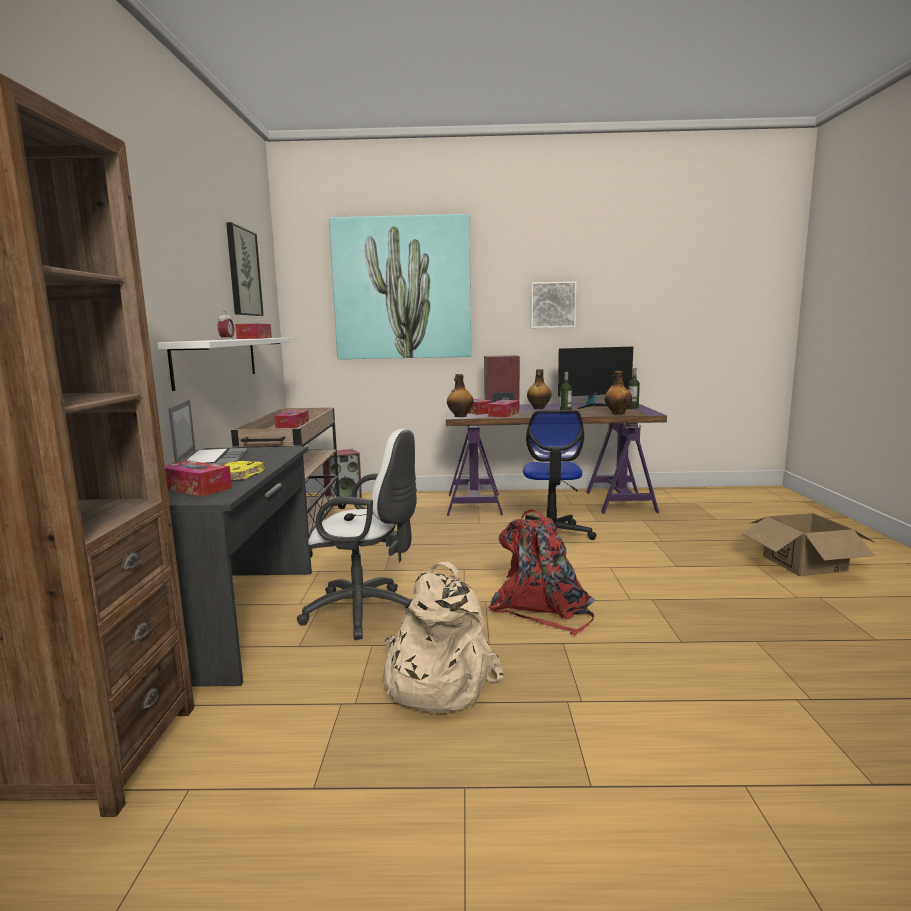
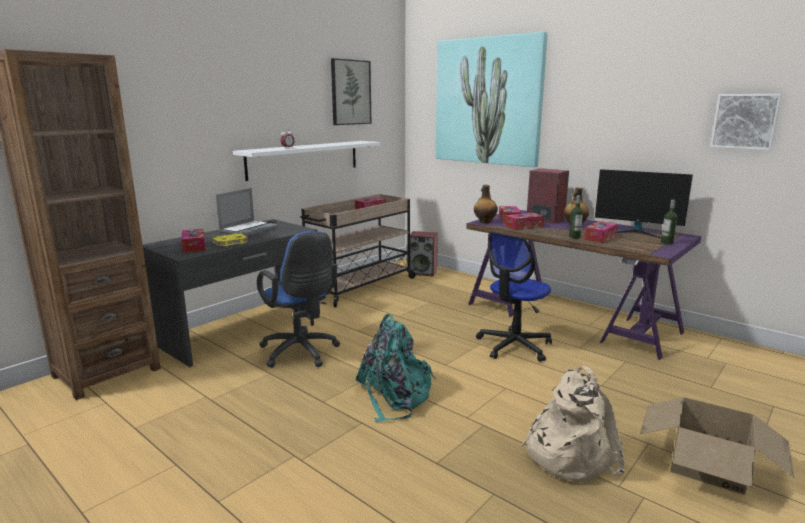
camera: 40 degrees right, 5 degrees up
tissue box [235,324,272,339] -> tissue box moved to [584,221,618,243]
white office chair [297,429,417,640] -> blue office chair [257,231,340,368]
beige backpack [383,562,504,713] -> beige backpack moved to [521,366,625,483]
red backpack [489,509,595,635] -> turquoise backpack [356,314,436,422]
picture [531,281,577,328] -> picture moved to [710,94,782,150]
bottle [604,371,632,415] -> none

